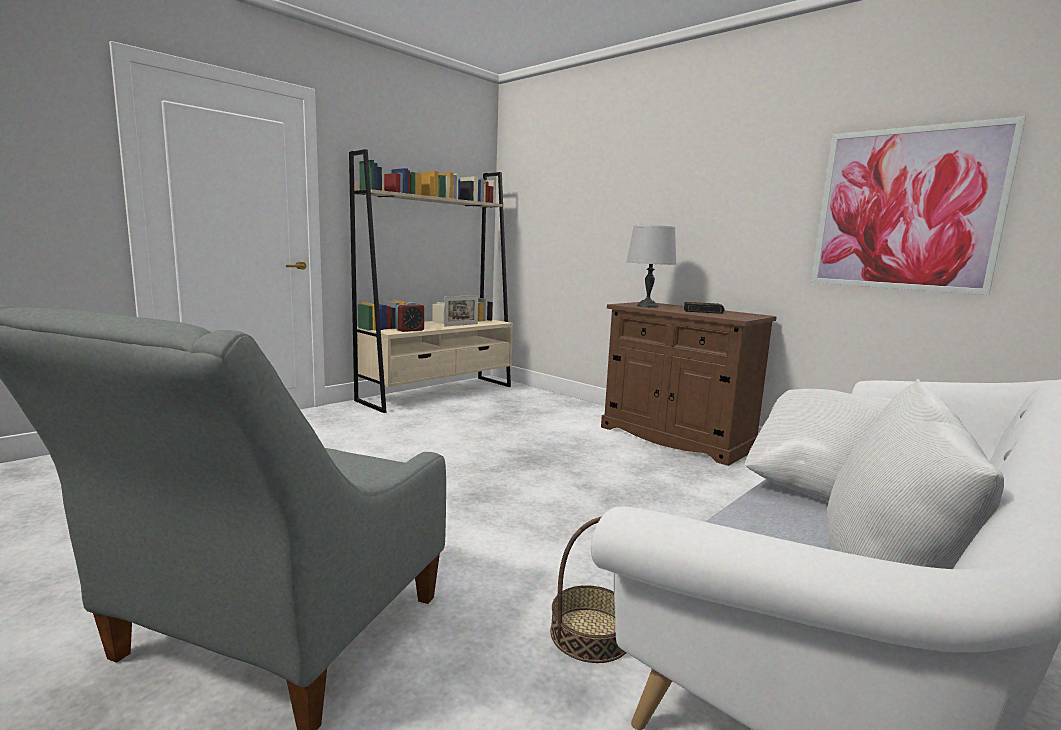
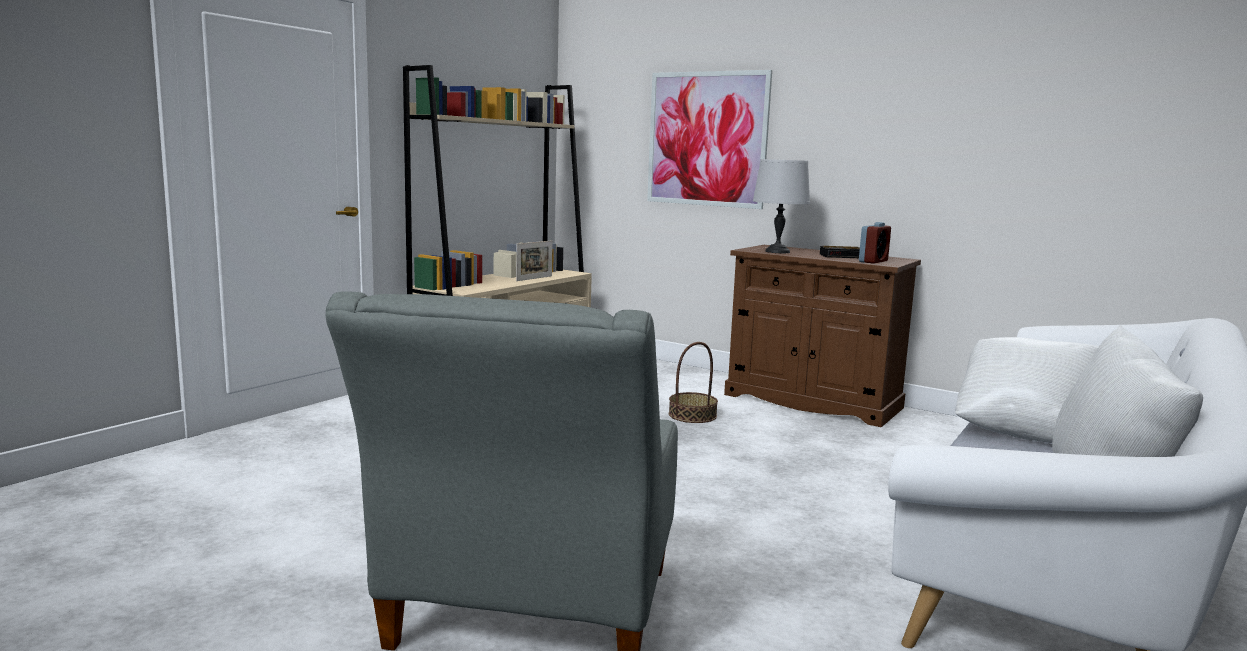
camera: 10 degrees left, 0 degrees up
alarm clock [396,302,424,332] -> alarm clock moved to [859,222,891,264]
basket [550,517,626,663] -> basket moved to [669,342,718,423]
picture [811,116,1026,295] -> picture moved to [647,70,772,209]

